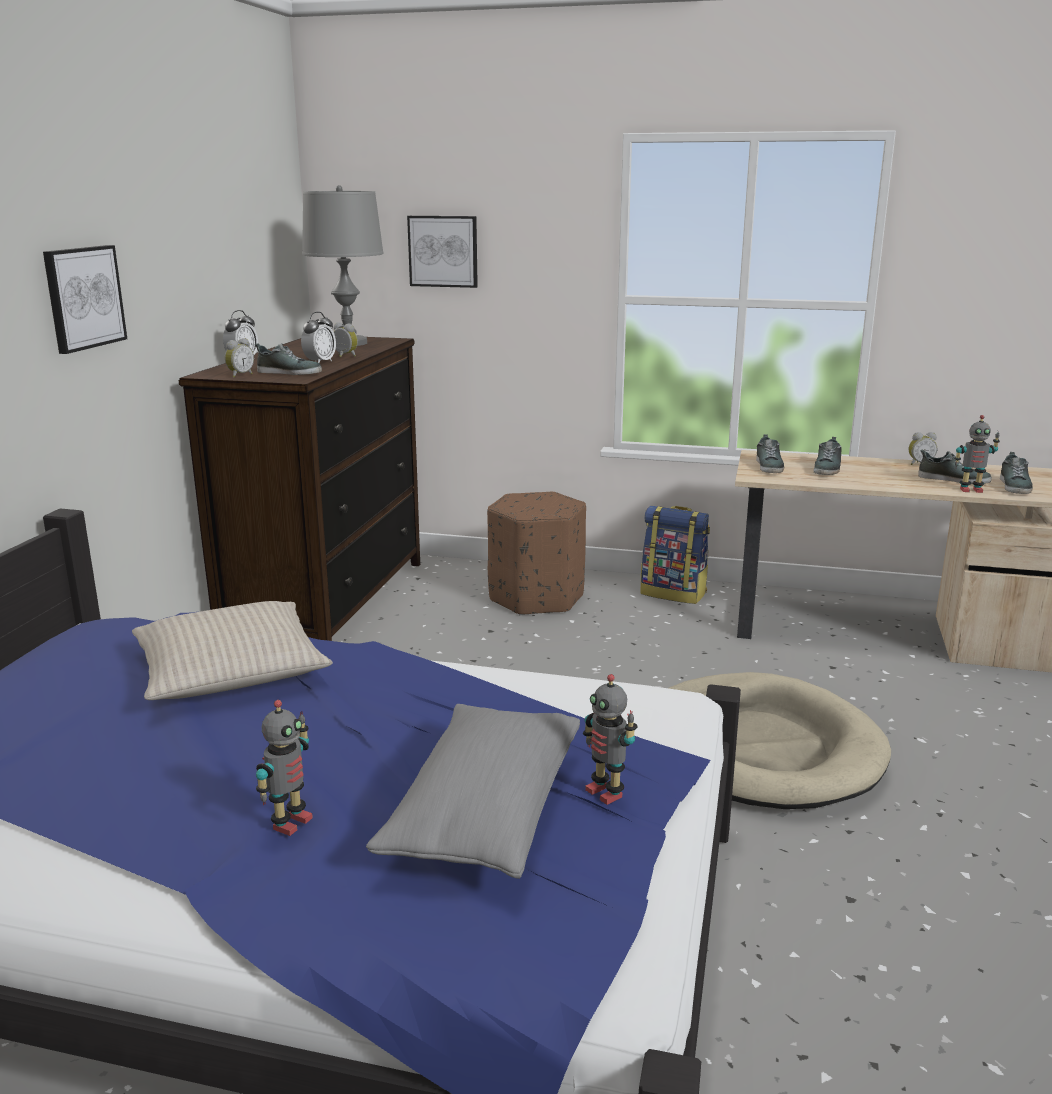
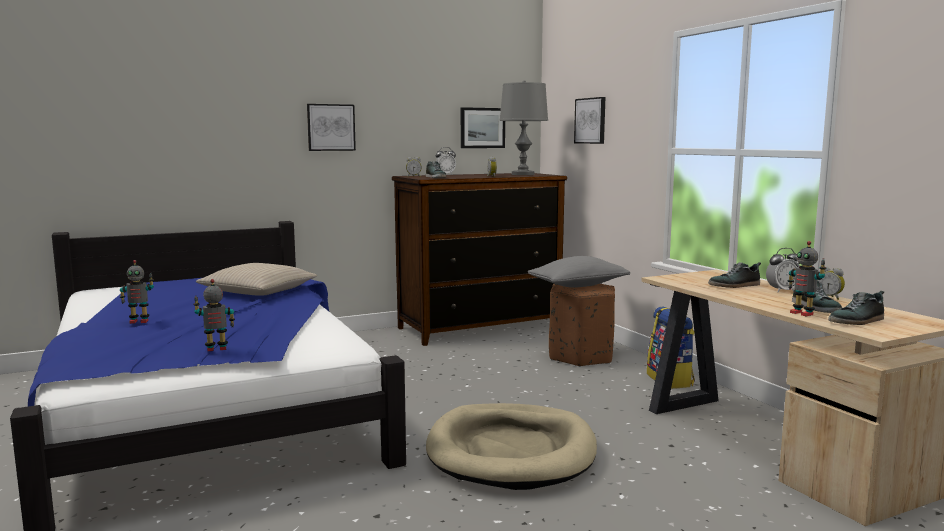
camera: 50 degrees right, 10 degrees down
alarm clock [301,312,336,363] -> alarm clock moved to [766,248,800,292]
grey pillow [366,704,580,879] -> grey pillow moved to [528,256,630,288]
toy robot [583,674,638,805] -> toy robot turned 60 degrees clockwise [193,279,235,351]
shoe [756,434,784,473] -> none
none -> picture [461,107,505,148]

